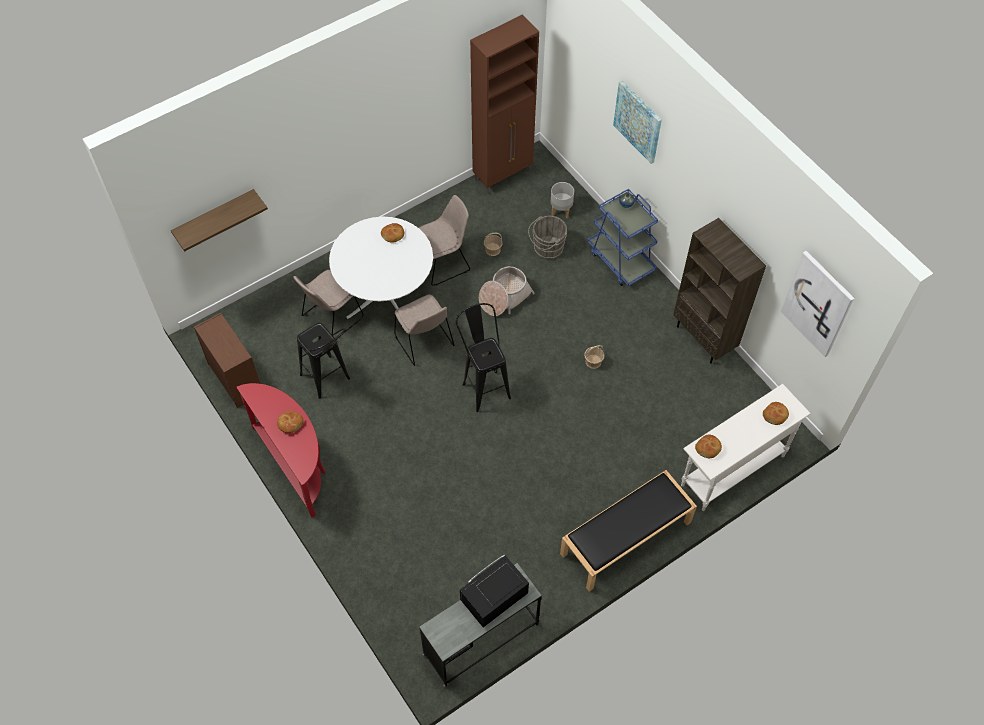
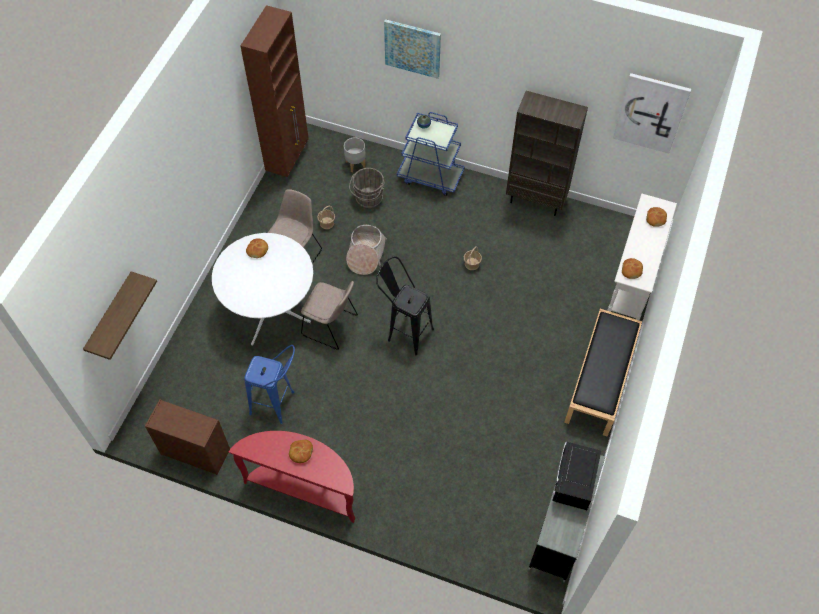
camera: 35 degrees left, 0 degrees up
beige chair [294,270,364,340] -> none
black stool [297,323,350,399] -> blue stool [244,345,295,424]

